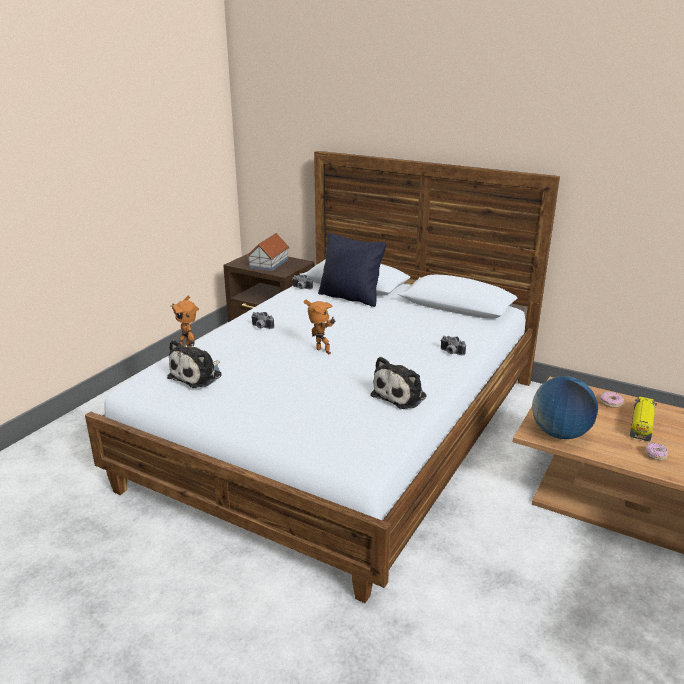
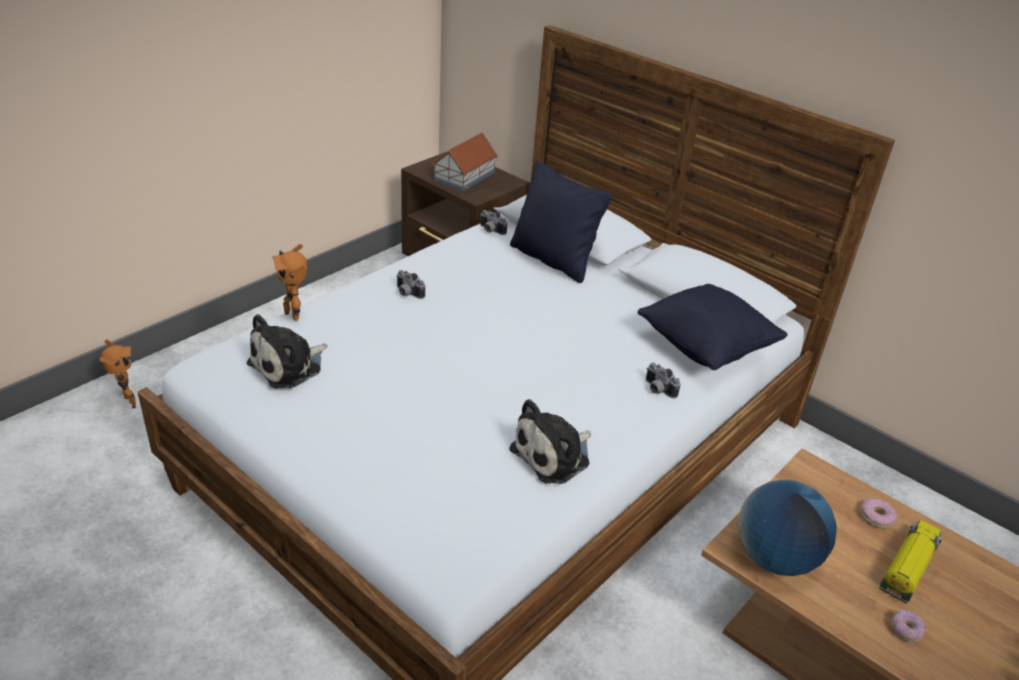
camera: 10 degrees right, 10 degrees up
toy robot [304,299,336,354] -> toy robot moved to [99,339,136,408]
none -> black pillow [637,284,788,370]

